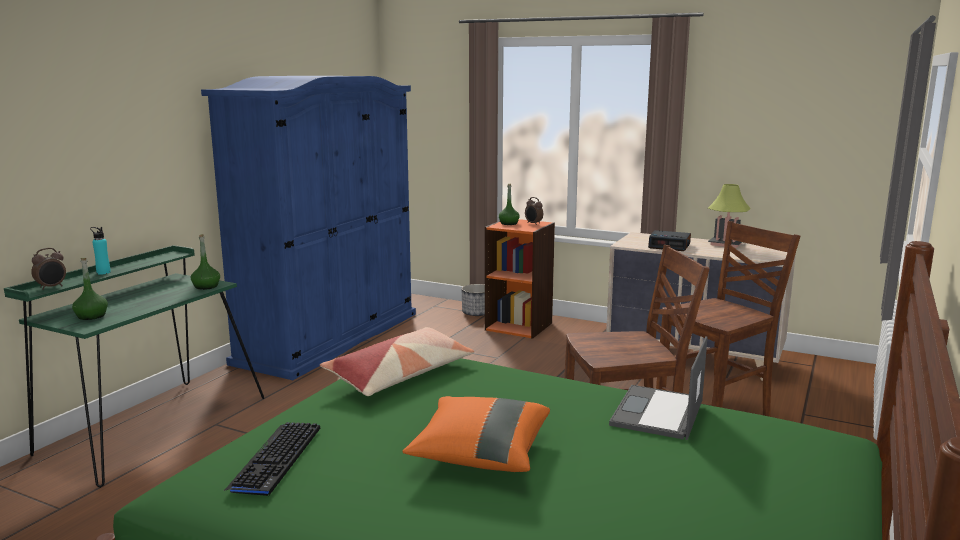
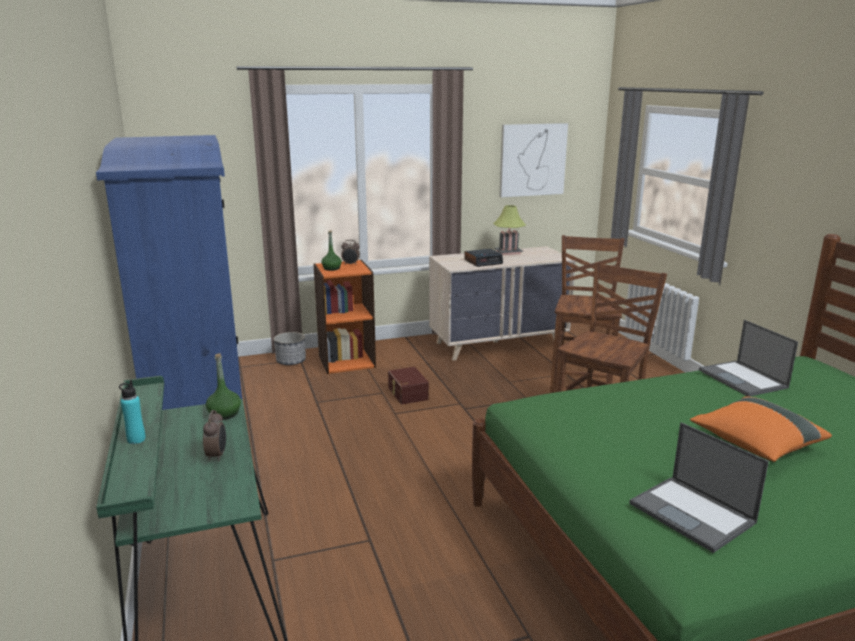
camera: 45 degrees left, 5 degrees up
alarm clock [31,248,66,290] -> alarm clock moved to [203,410,226,462]
green bottle [72,258,108,320] -> none
keyboard [224,422,320,496] -> laptop [629,422,769,553]
pillow [320,327,474,396] -> none
none -> brown storage box [388,367,429,404]
none -> picture [499,123,568,198]

